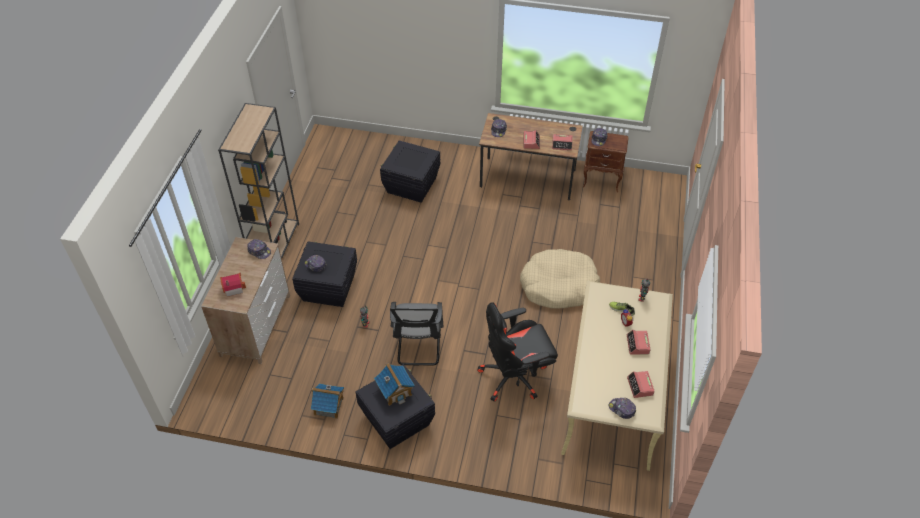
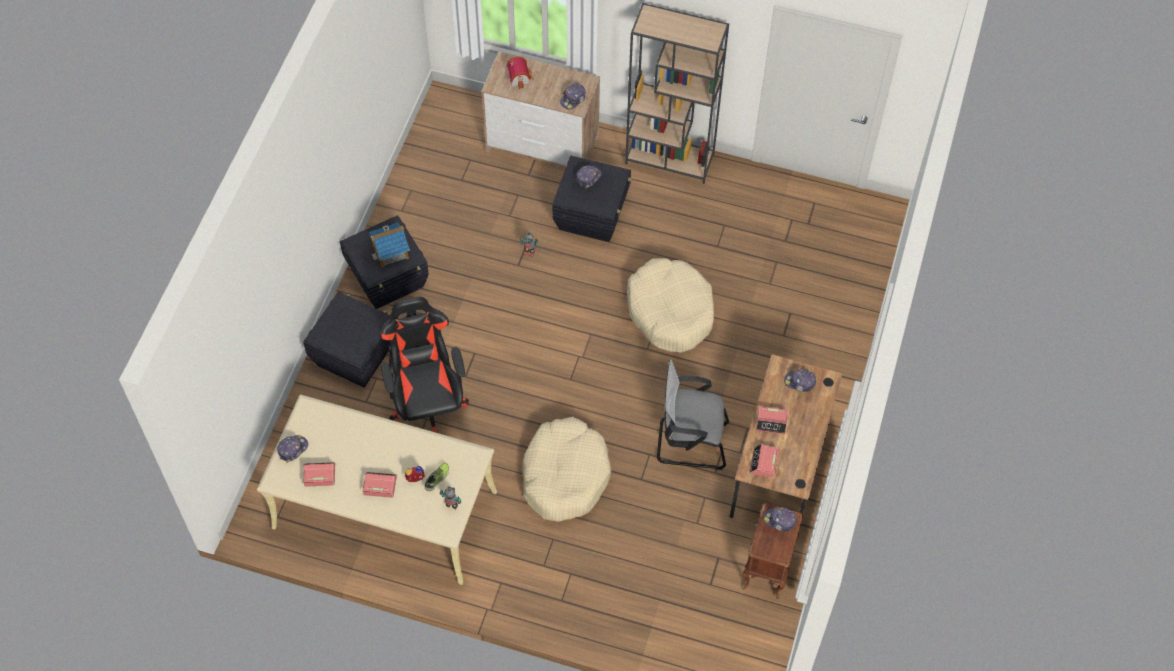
camera: 95 degrees right, 10 degrees up
toy house [311,384,344,419] -> none
black storage box [380,140,441,203] -> black storage box moved to [303,292,391,388]
chair [390,302,444,366] -> chair moved to [657,359,729,470]
none -> beige dog bed [627,258,714,353]

